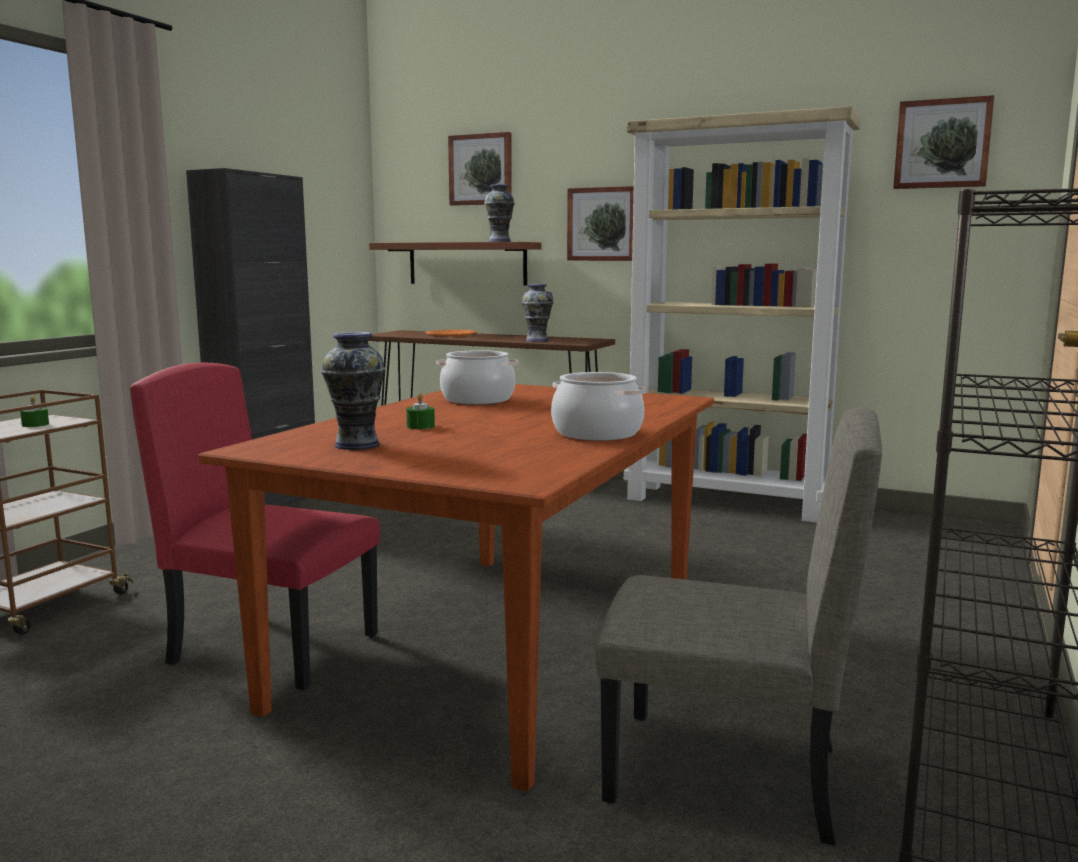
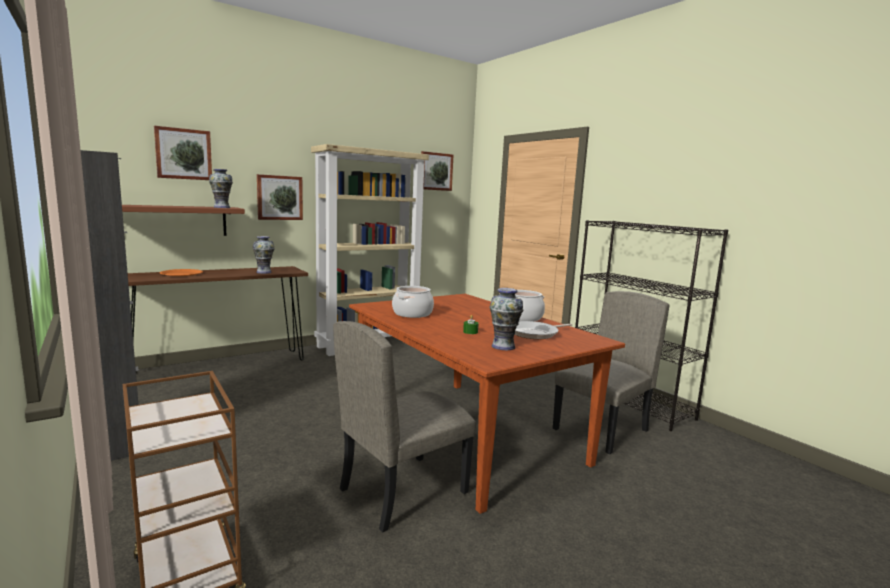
camera: 60 degrees left, 0 degrees up
green candle [20,396,49,427] -> none
red chair [130,362,380,690] -> beige chair [333,321,476,532]
none -> frying pan [515,321,573,339]

